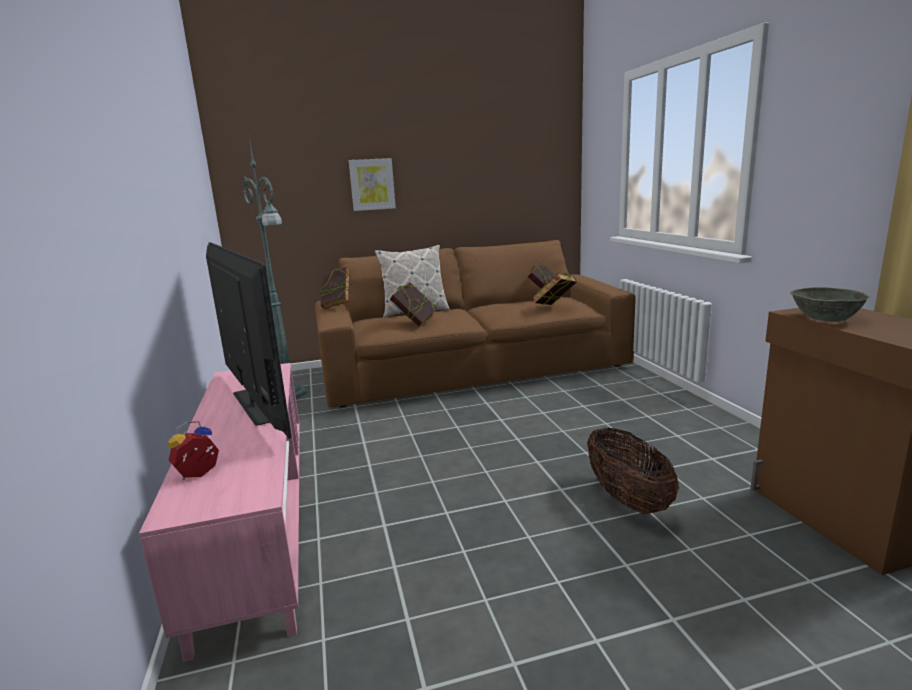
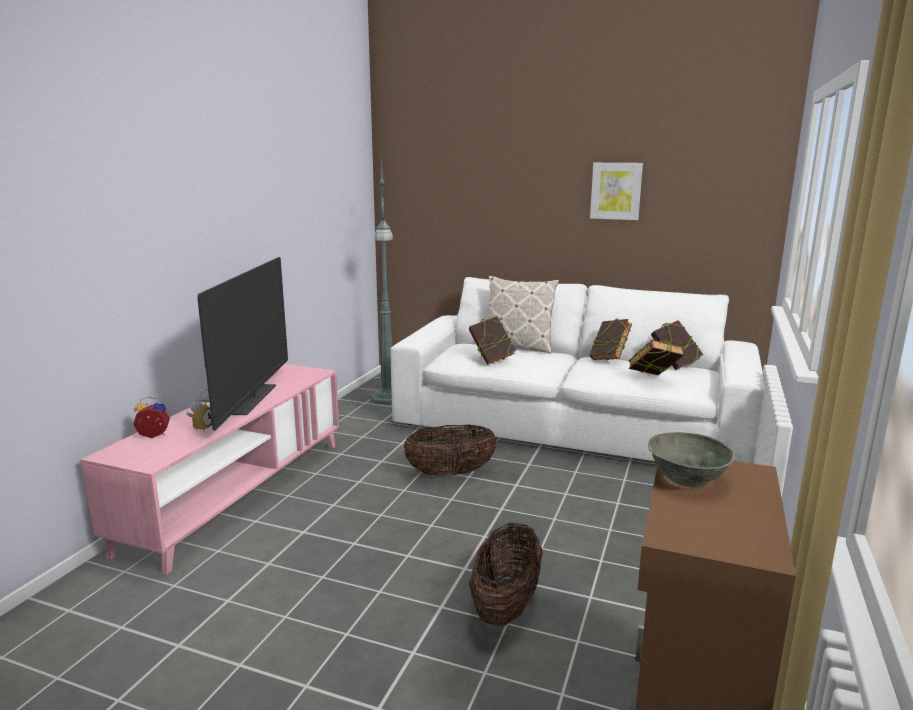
camera: 35 degrees right, 0 degrees up
brown sofa [315,240,636,408] -> white sofa [390,277,765,464]
book [320,267,351,309] -> book moved to [589,318,632,360]
picture [349,158,396,211] -> picture moved to [590,163,643,220]
none -> alarm clock [186,388,212,431]
none -> basket [404,425,497,476]

